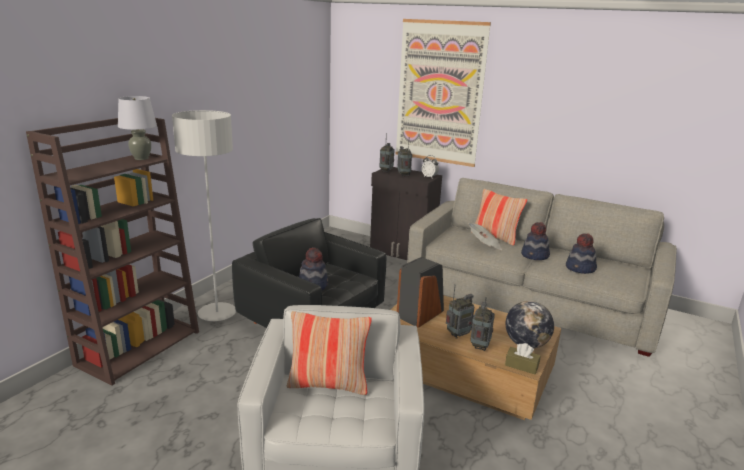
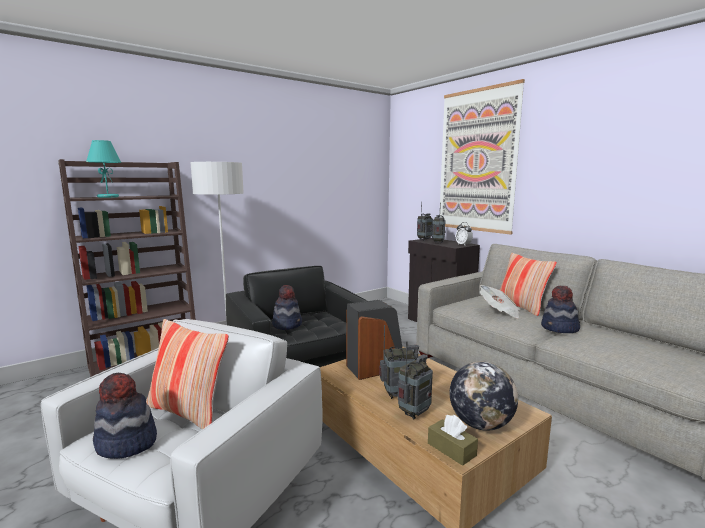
camera: 25 degrees right, 10 degrees down
grey table lamp [118,96,157,160] -> none
hat [566,233,597,274] -> hat moved to [93,373,157,459]
none -> turquoise table lamp [86,140,121,198]

